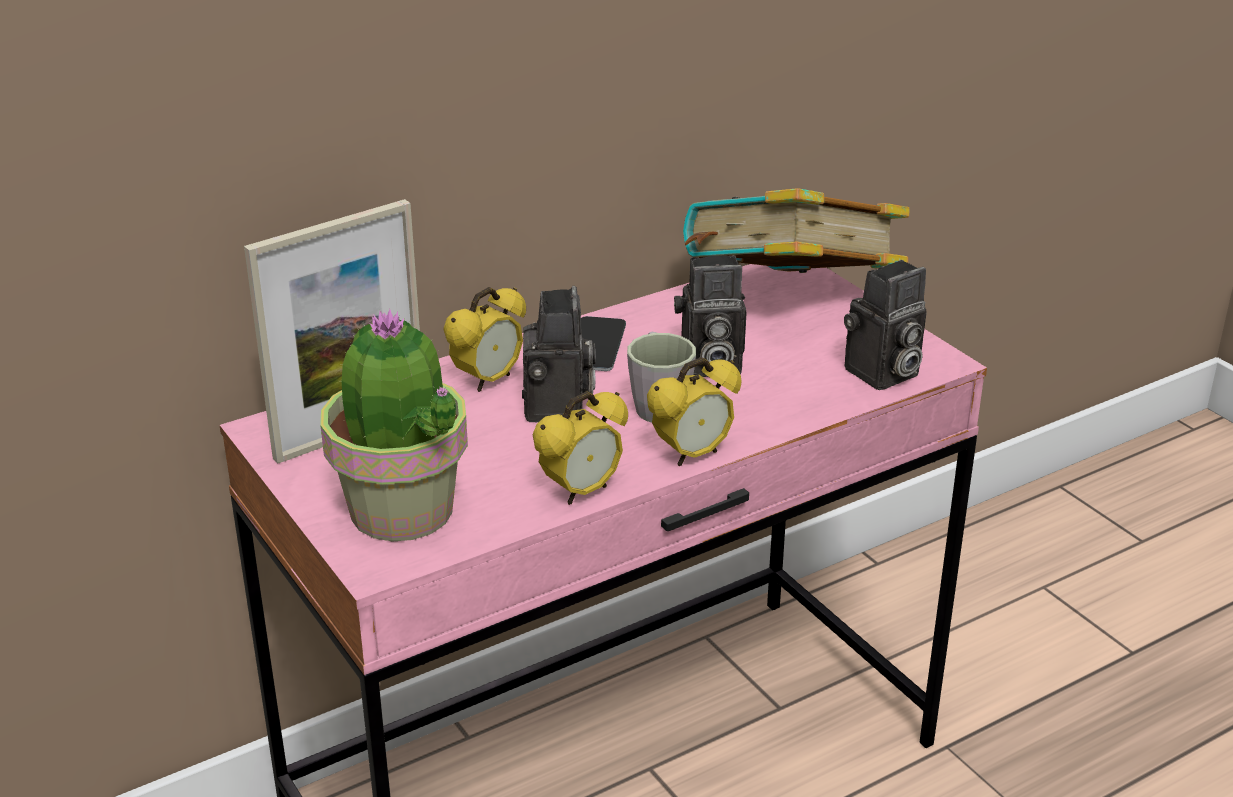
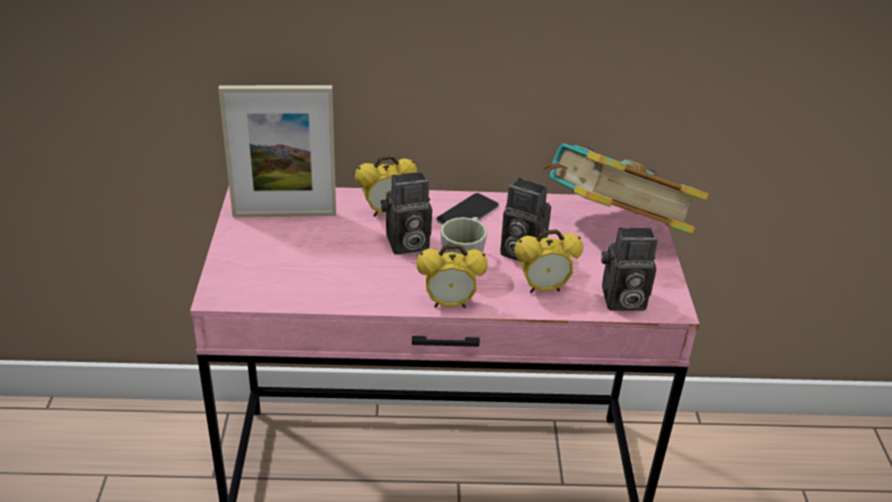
camera: 30 degrees right, 5 degrees up
potted plant [320,309,468,542] -> none
camera [522,286,596,422] -> camera turned 45 degrees clockwise [381,171,432,255]
alarm clock [533,391,628,505] -> alarm clock moved to [514,229,583,293]

